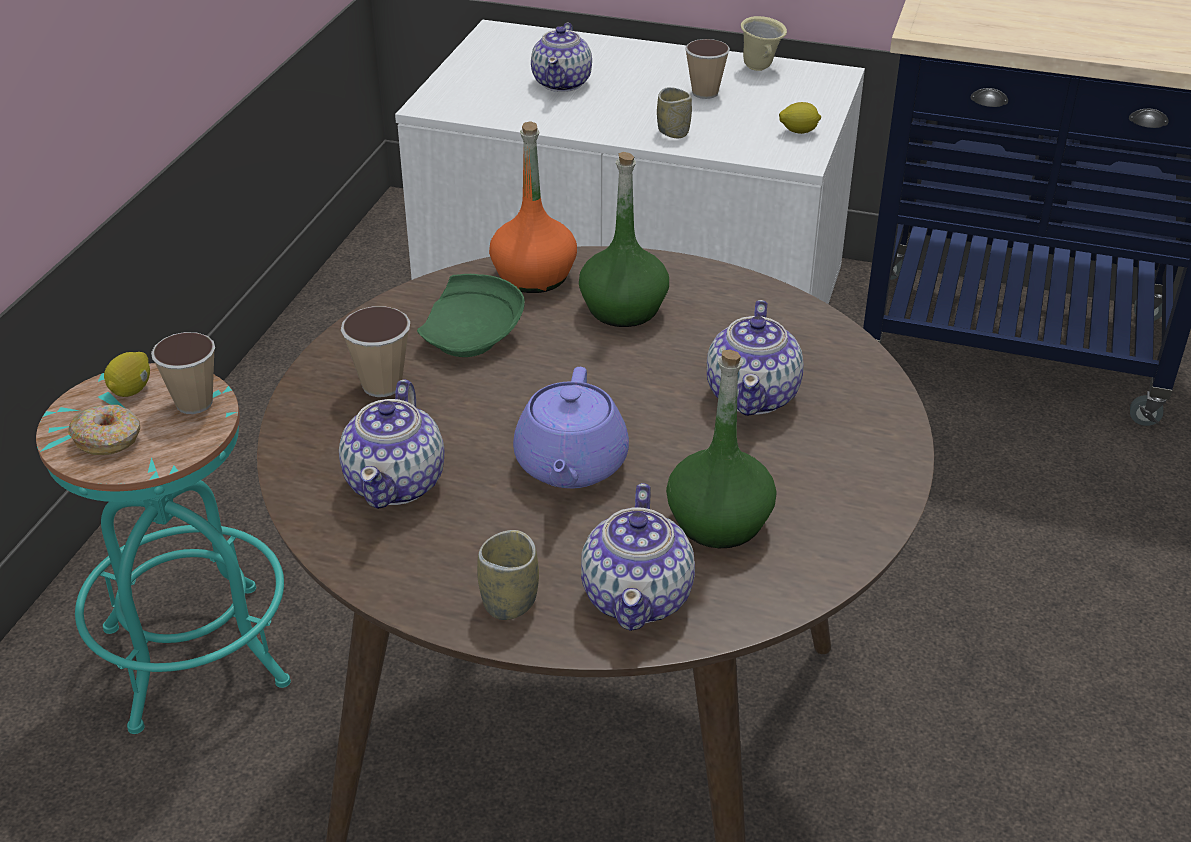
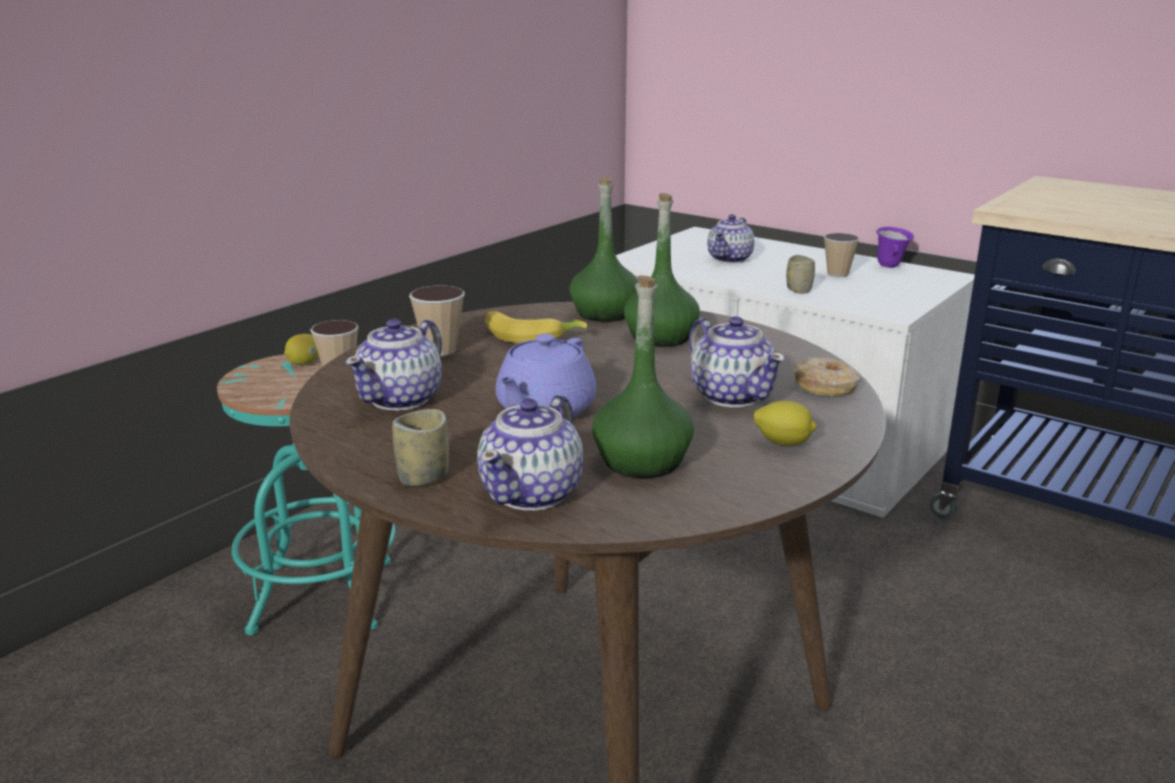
camera: 20 degrees right, 15 degrees down
donut [68,405,140,455] -> donut moved to [794,358,861,397]
green plate [417,274,525,357] -> banana [485,311,587,343]
orange bottle [489,121,577,293] -> green bottle [569,177,638,322]
teapot [707,300,804,416] -> teapot turned 60 degrees counterclockwise [689,317,785,407]
beige mug [741,16,787,71] -> purple mug [876,227,914,268]
lemon [779,102,821,134] -> lemon moved to [754,401,817,446]

